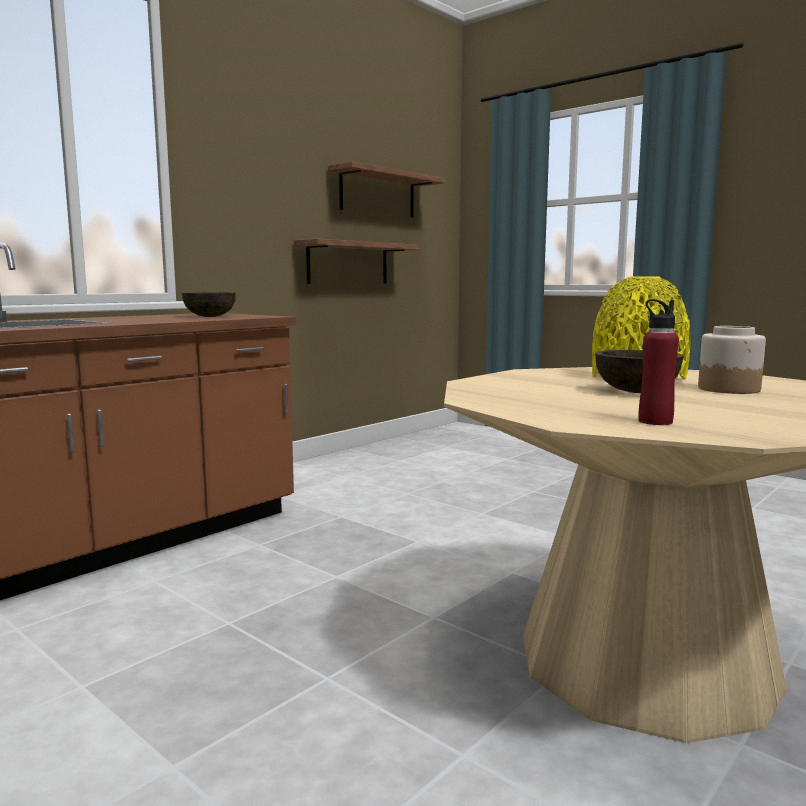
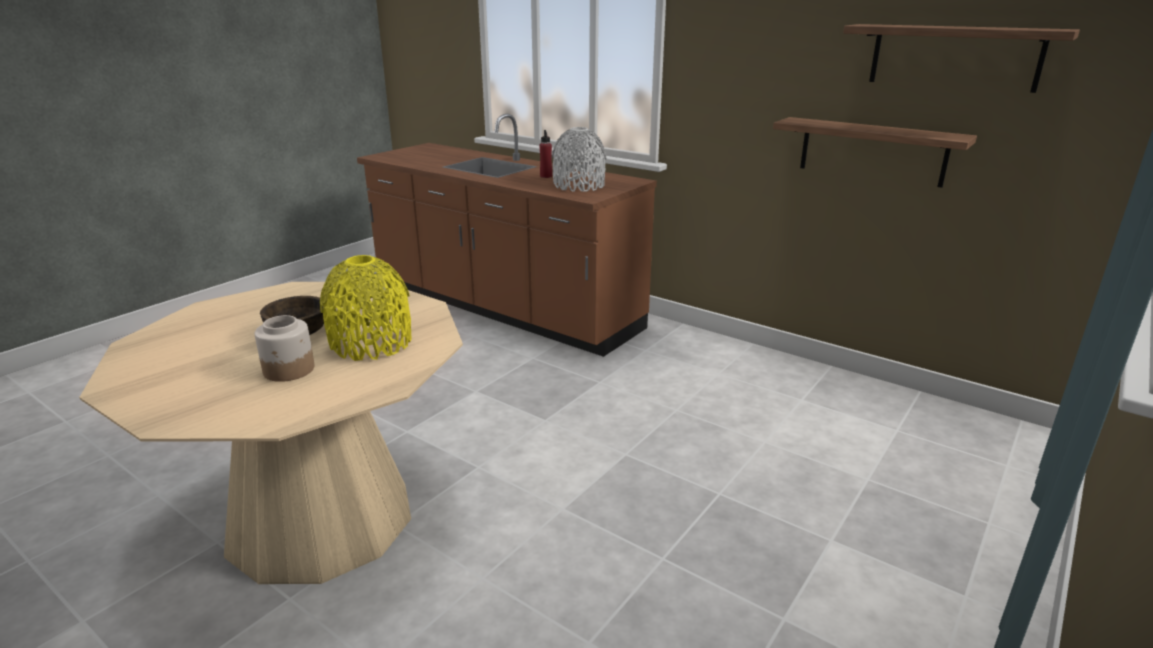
camera: 85 degrees right, 15 degrees up
brown bowl [182,292,236,317] -> grey vase [552,127,607,192]
red bottle [638,299,679,425] -> red bottle moved to [540,130,552,178]

